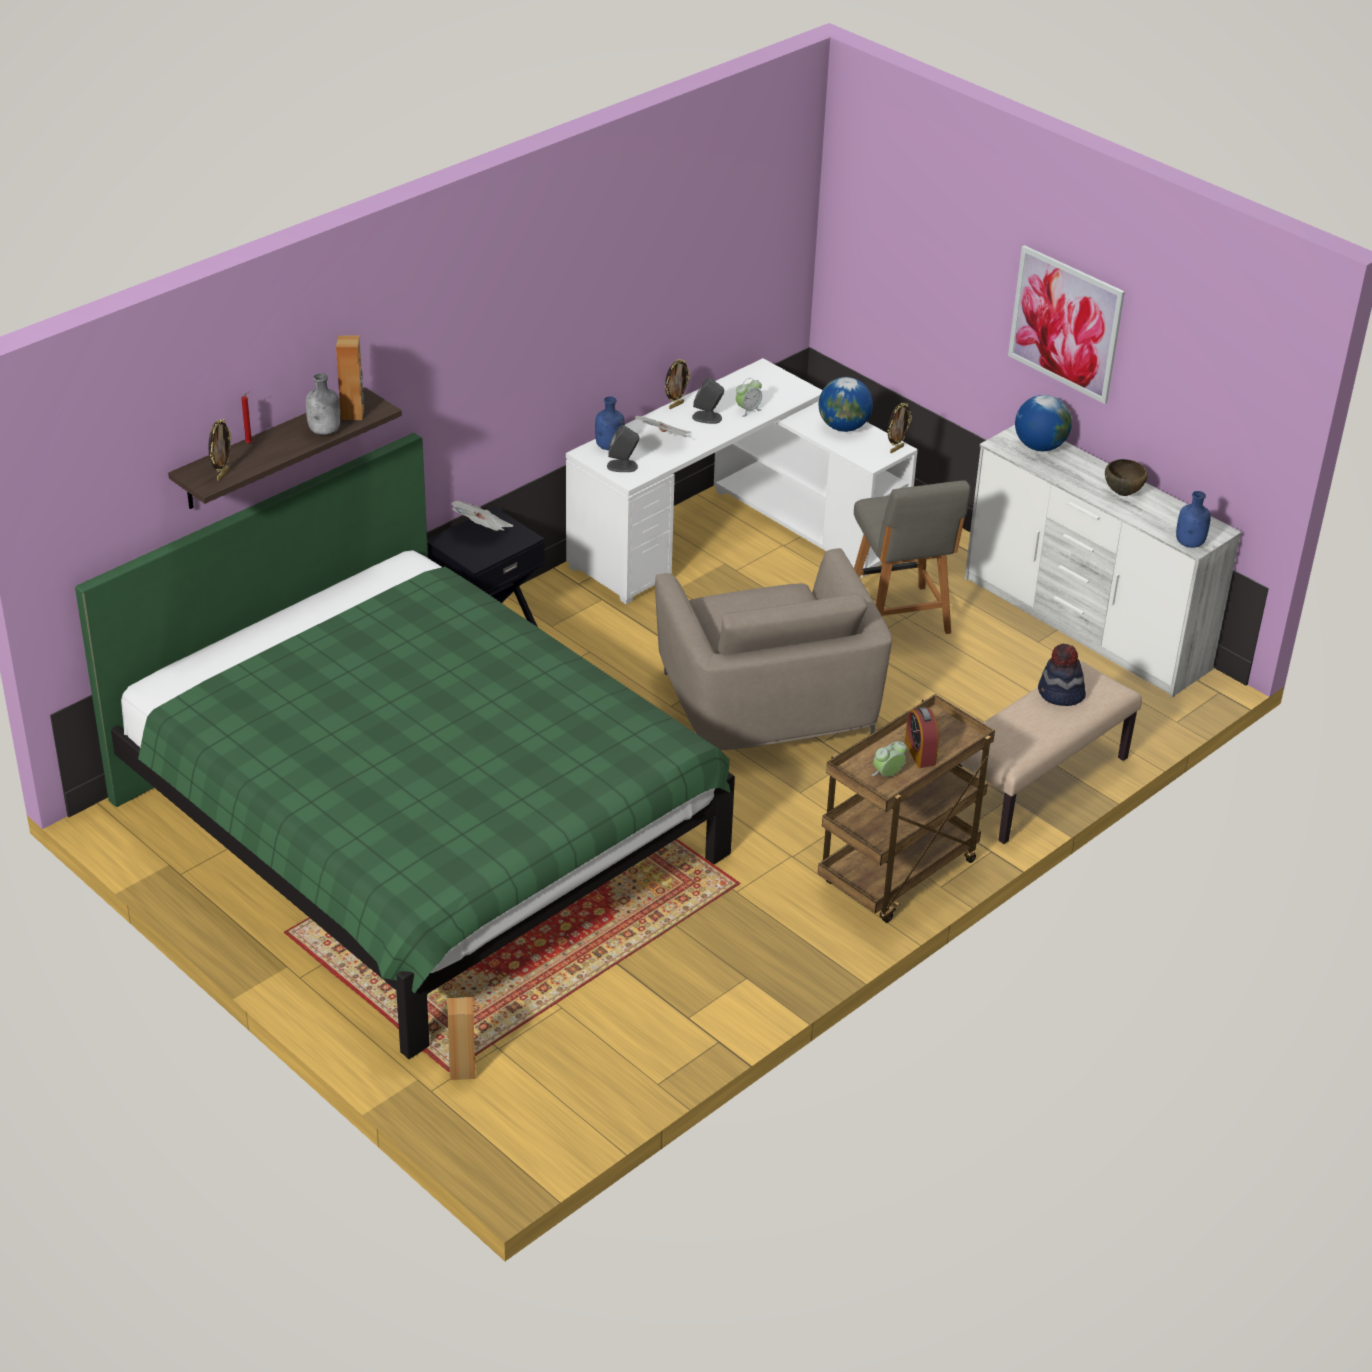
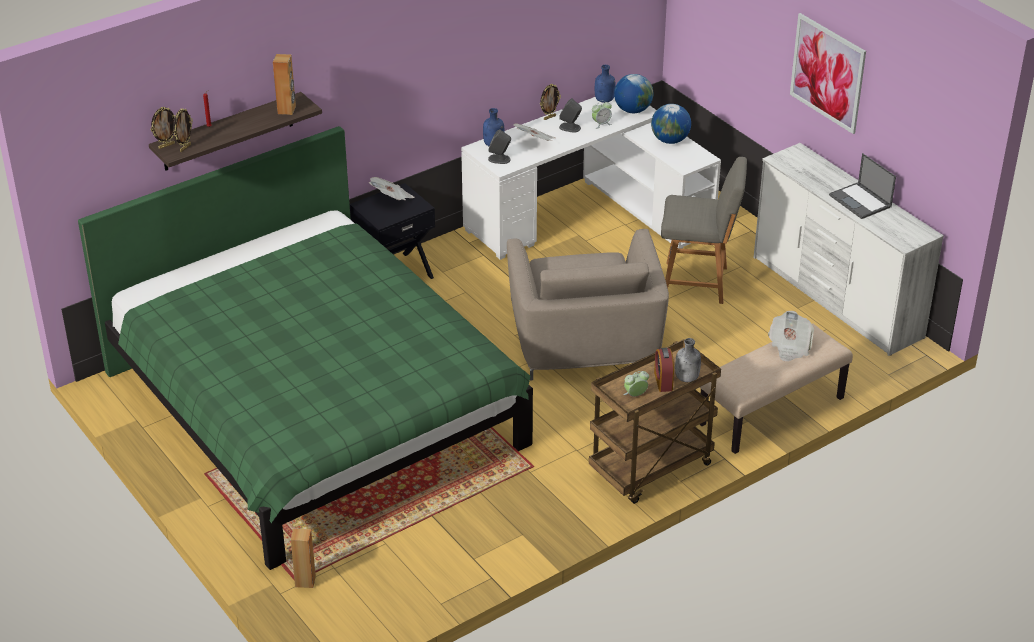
camera: 10 degrees right, 0 degrees up
grey bottle [306,373,340,435] -> grey bottle moved to [675,338,701,382]
grey chair [854,480,970,634] -> grey chair turned 75 degrees counterclockwise [661,157,747,304]
picture frame [888,403,912,453] -> picture frame moved to [151,107,175,149]
globe [1015,395,1072,451] -> globe moved to [614,74,653,113]
hat [1038,644,1086,706] -> newspaper [768,311,814,361]
brown bowl [1105,459,1148,496] -> laptop [829,153,896,219]
blue bottle [1176,491,1211,548] -> blue bottle moved to [595,65,615,103]

